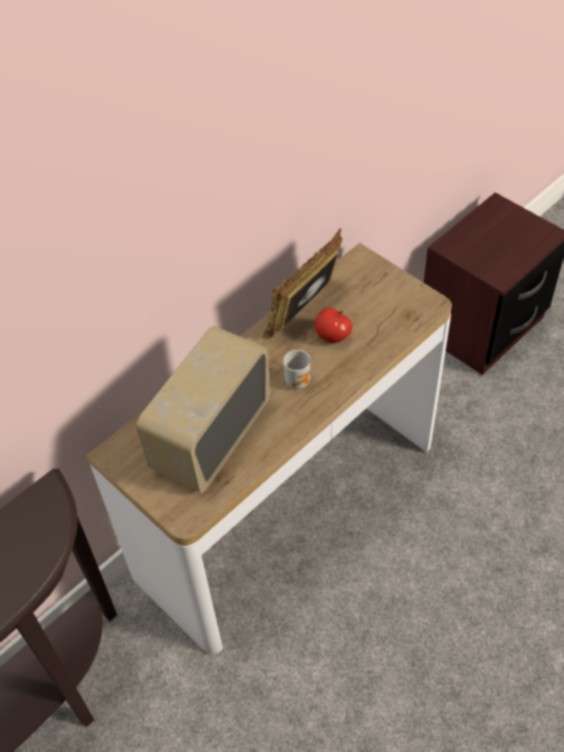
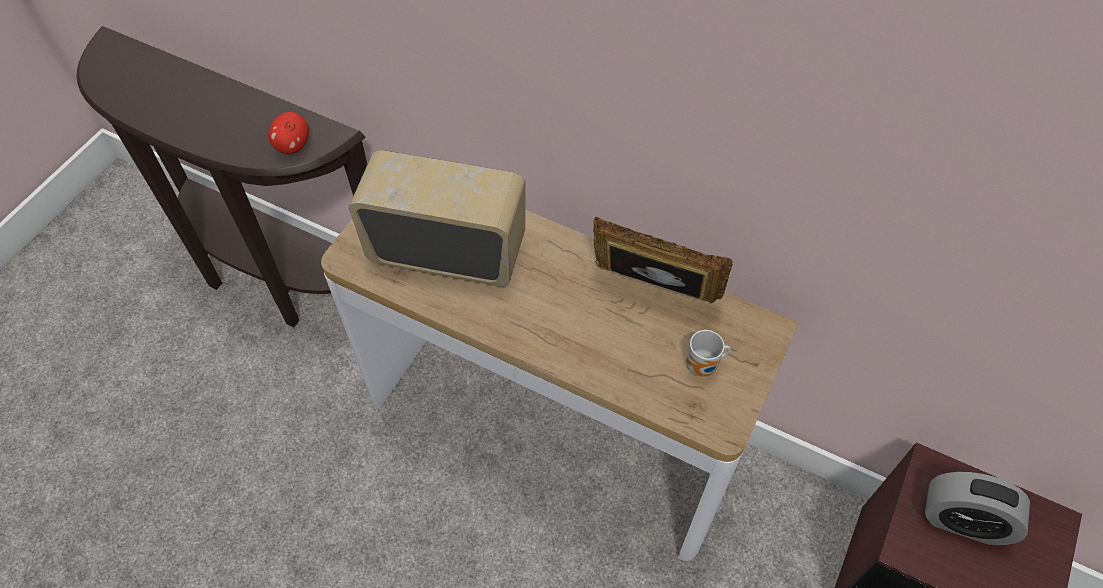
camera: 70 degrees right, 5 degrees up
mug [283,350,311,389] -> mug moved to [686,330,731,377]
apple [315,308,352,343] -> apple moved to [268,112,309,154]
none -> alarm clock [925,472,1030,545]

